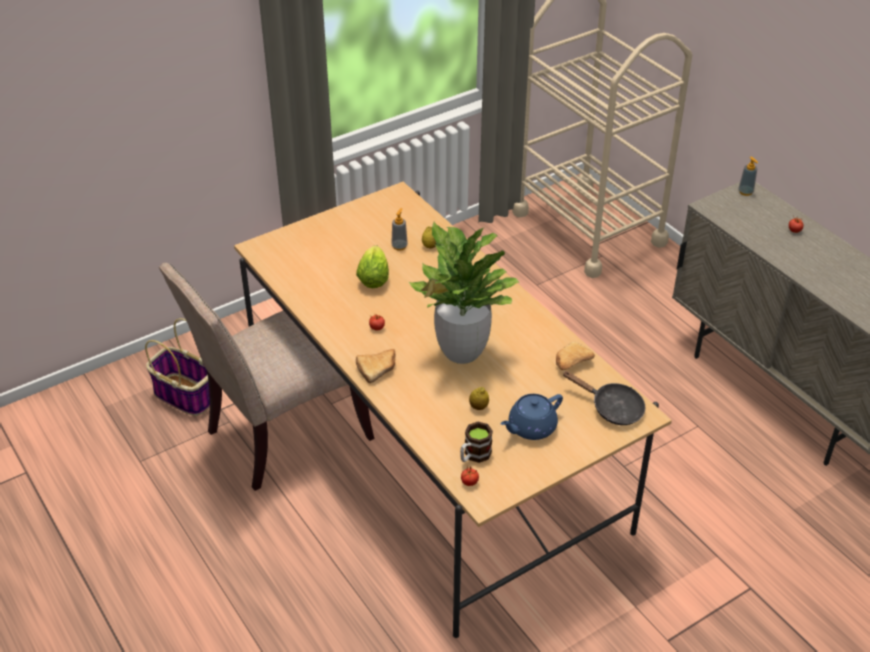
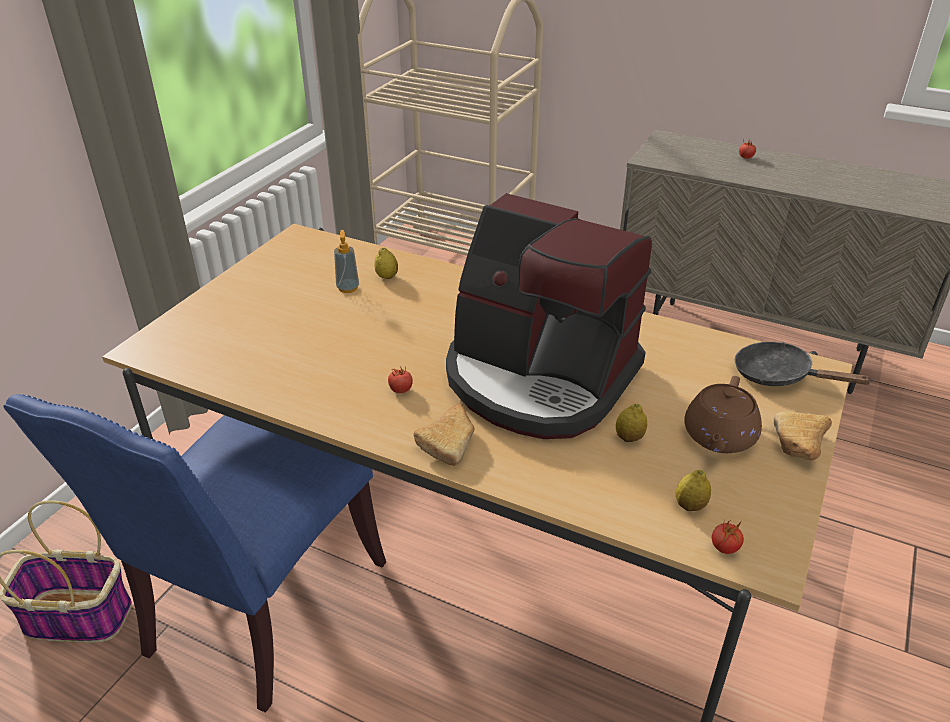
camera: 30 degrees left, 5 degrees down
beige chair [159,263,374,491] -> blue chair [3,394,386,713]
lettuce [356,245,389,288] -> none
potted plant [408,221,520,364] -> coffee machine [446,193,652,439]
mug [460,422,493,463] -> lemon [676,470,711,511]
blue teapot [501,394,563,440] -> brown teapot [685,376,762,453]
bread [556,342,595,370] -> bread moved to [774,412,832,461]
black frying pan [563,371,645,425] -> black frying pan turned 150 degrees counterclockwise [735,342,873,386]
soap dispenser [738,156,758,196] -> none

